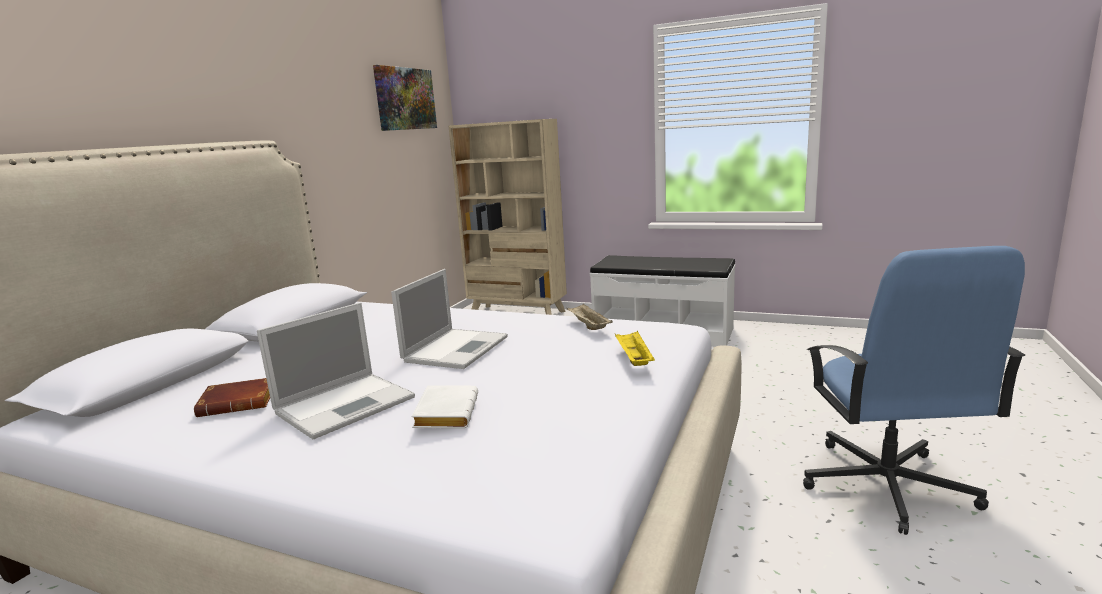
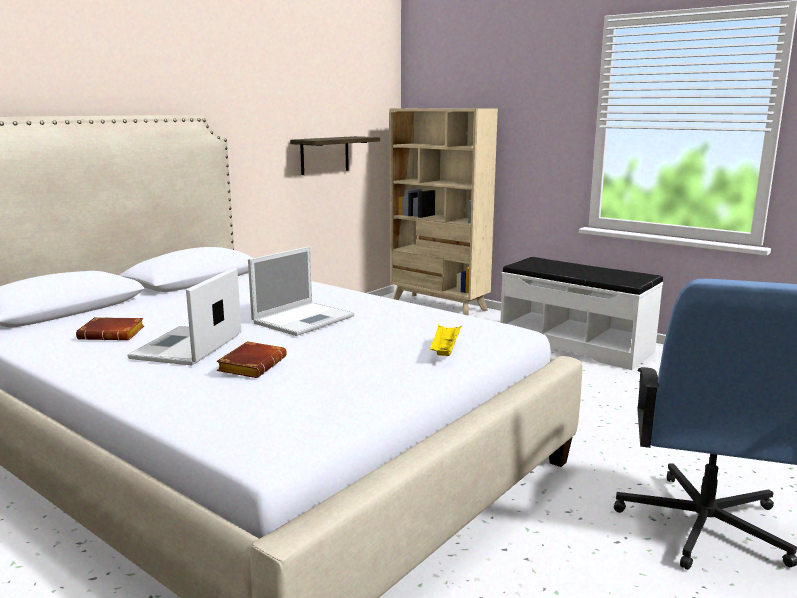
camera: 15 degrees right, 0 degrees up
laptop [257,302,415,440] -> laptop turned 135 degrees clockwise [128,268,241,366]
picture [373,65,437,131] -> none
white book [411,386,478,428] -> brown book [217,341,287,378]
beige tray [567,303,613,330] -> none
none -> shelf [290,136,380,175]

